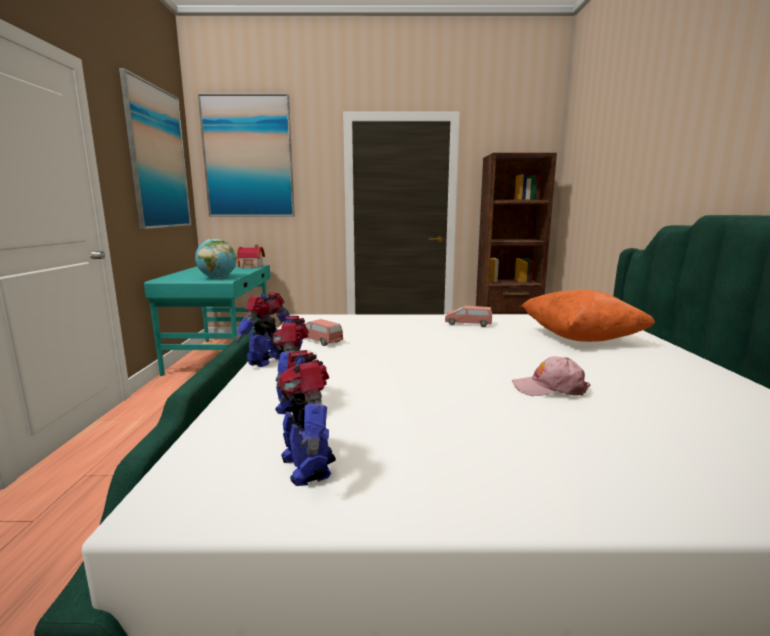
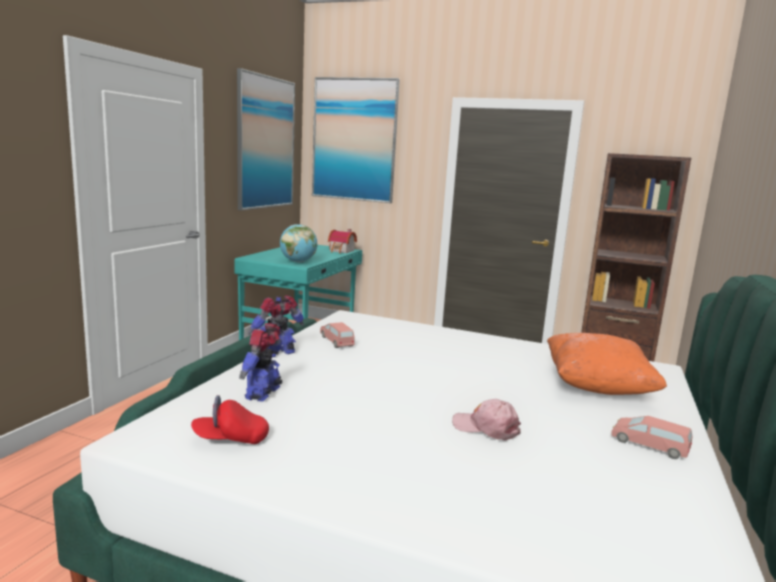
camera: 20 degrees right, 0 degrees up
toy robot [278,350,336,486] -> red cap [191,395,269,444]
pink toy car [445,305,492,327] -> pink toy car moved to [611,416,693,459]

